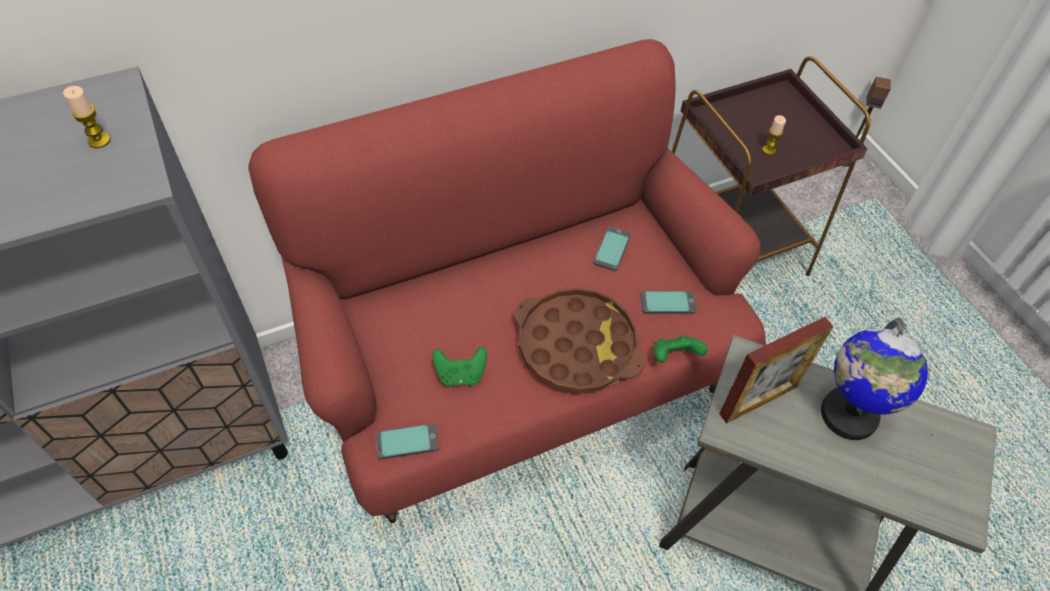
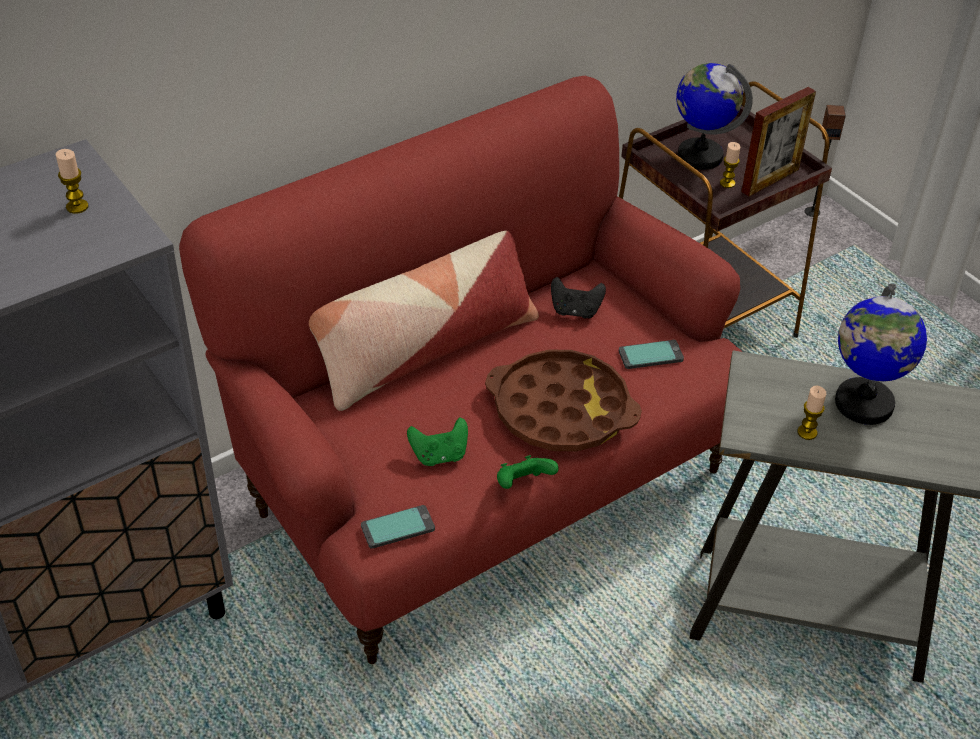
camera: 10 degrees left, 10 degrees down
phone [593,226,631,271] -> black game controller [551,277,606,318]
green game controller [654,335,708,363] -> green game controller moved to [497,455,559,489]
picture frame [719,317,834,424] -> picture frame moved to [741,87,816,196]
none -> pillow [309,231,539,411]
none -> globe [676,63,753,170]
none -> candle [797,386,826,440]

